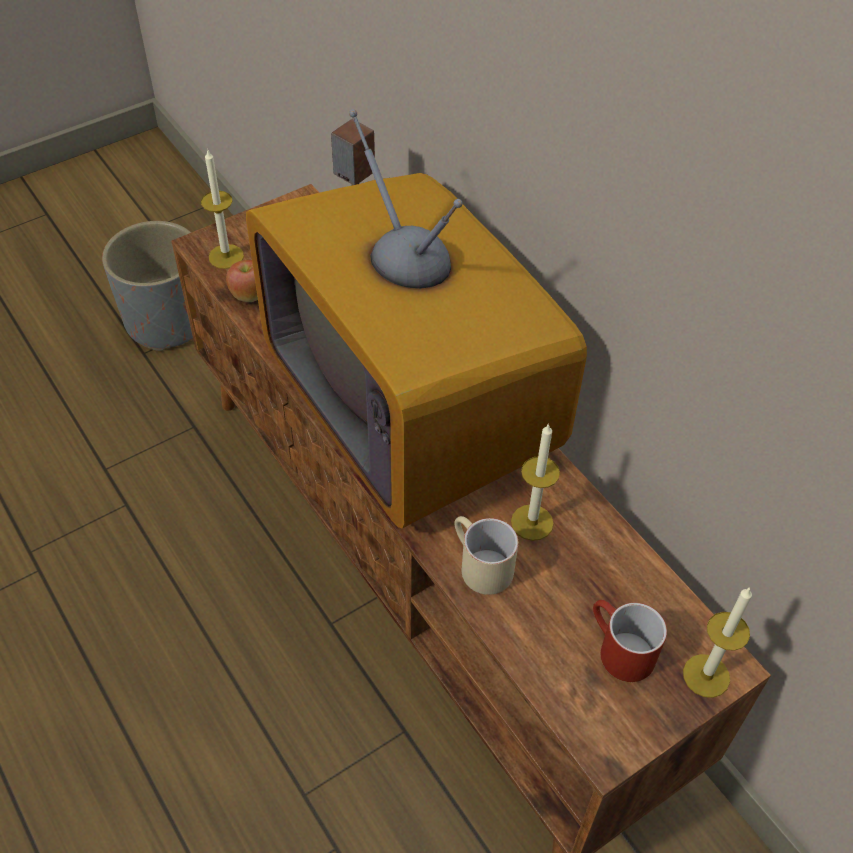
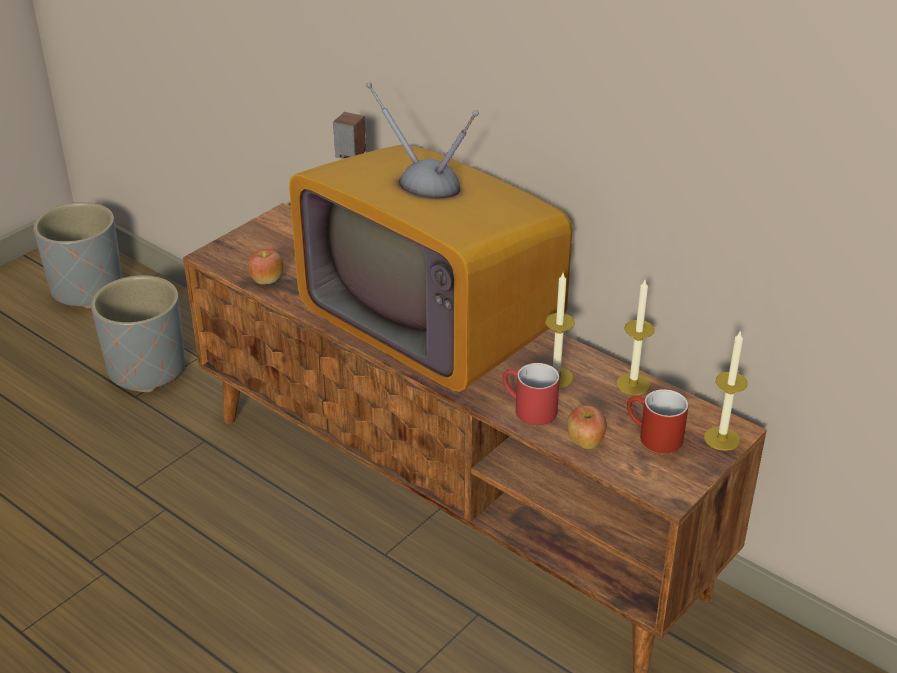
camera: 15 degrees left, 15 degrees down
candle [201,149,244,269] -> candle moved to [616,280,655,395]
beige mug [454,516,518,595] -> red mug [503,363,560,425]
none -> grey planter [33,202,122,309]
none -> apple [567,405,607,449]

